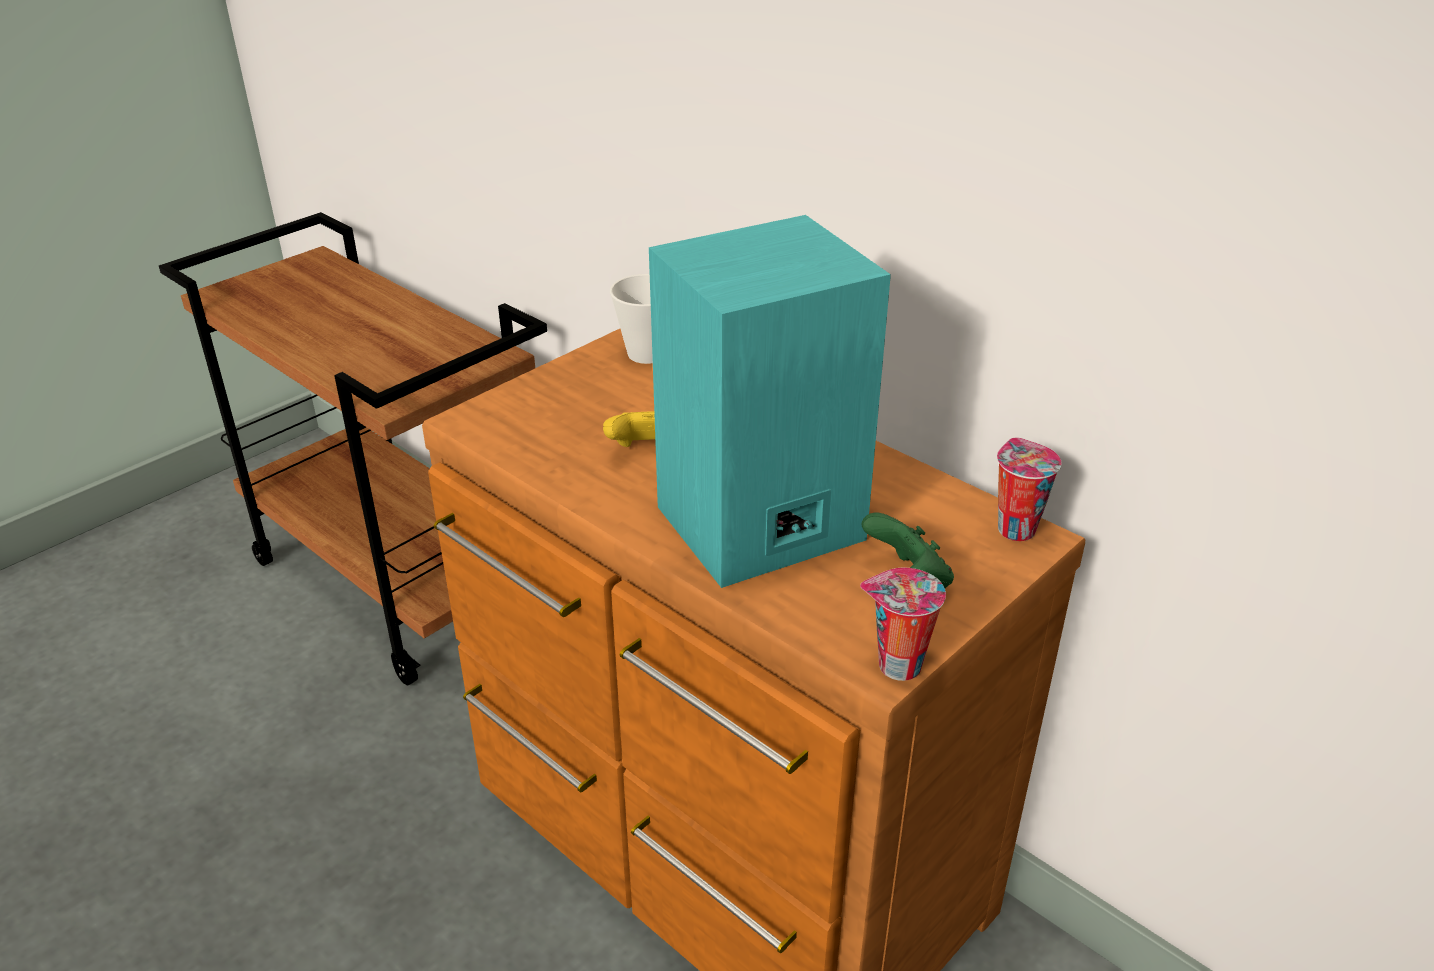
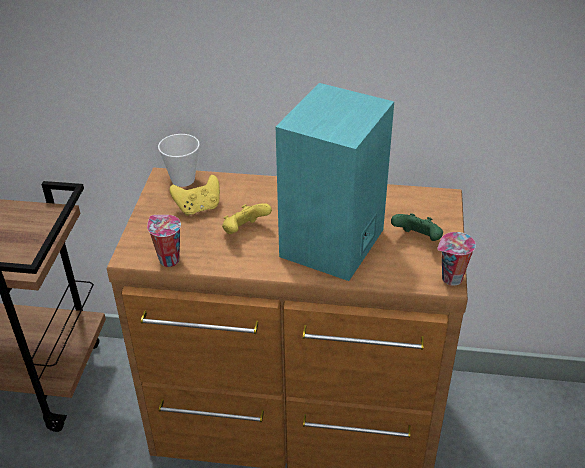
camera: 35 degrees left, 5 degrees up
cup [997,438,1061,541] -> cup moved to [147,215,181,267]
none -> yellow game controller [169,175,220,216]

